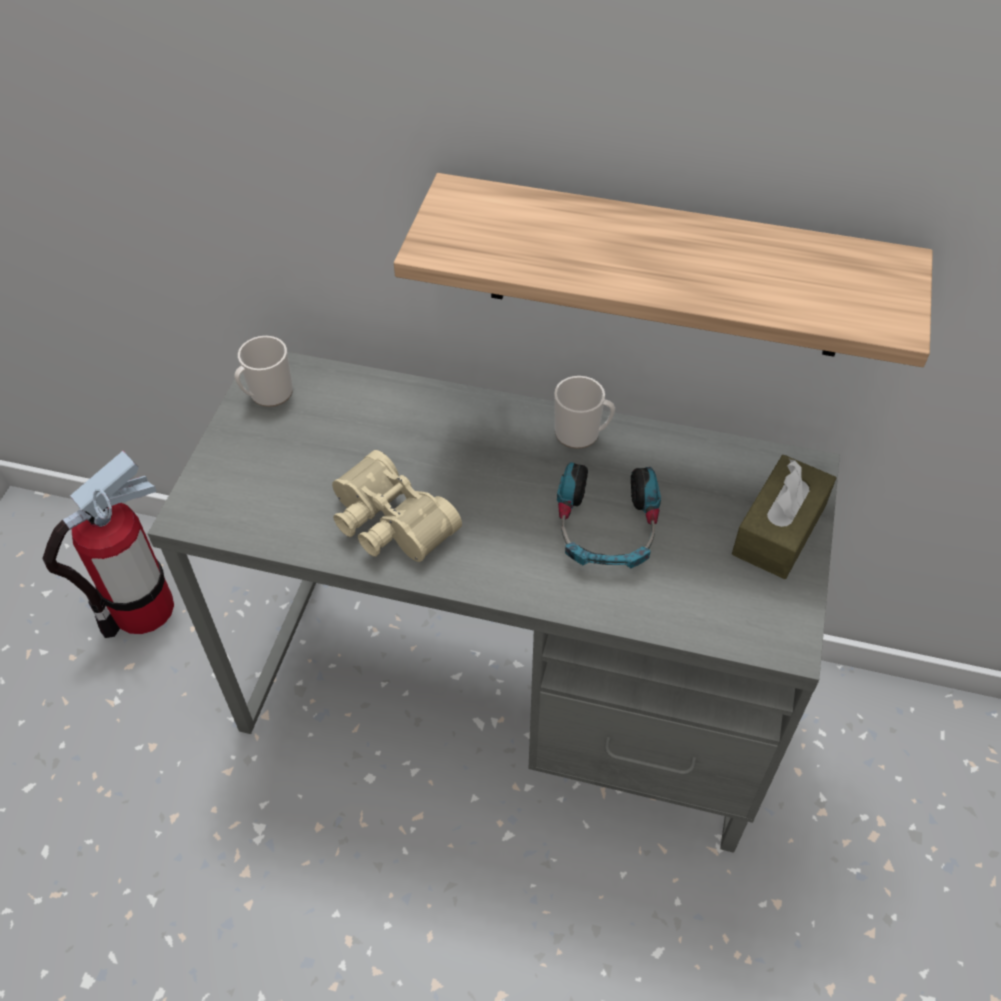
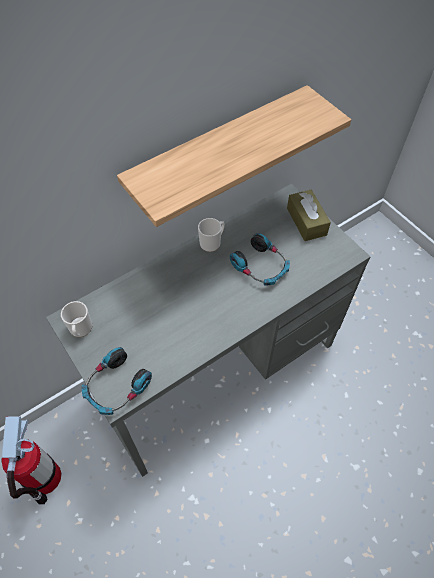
camera: 50 degrees left, 5 degrees up
beige binoculars [332,450,462,562] -> none
none -> headphones [82,347,152,415]

